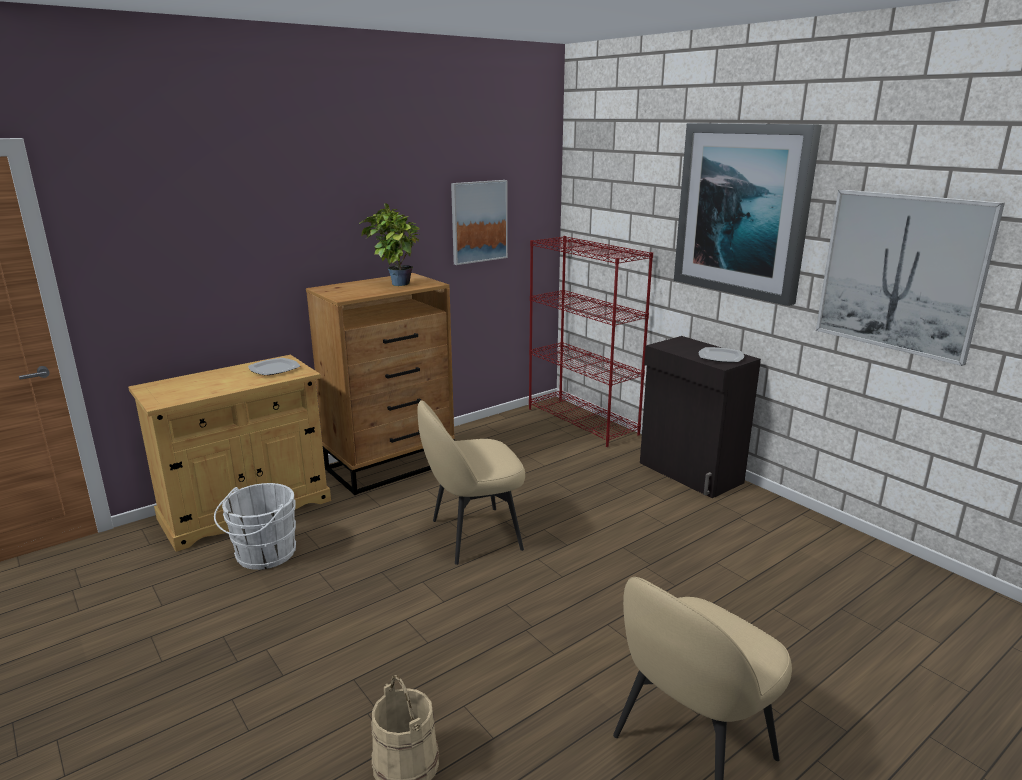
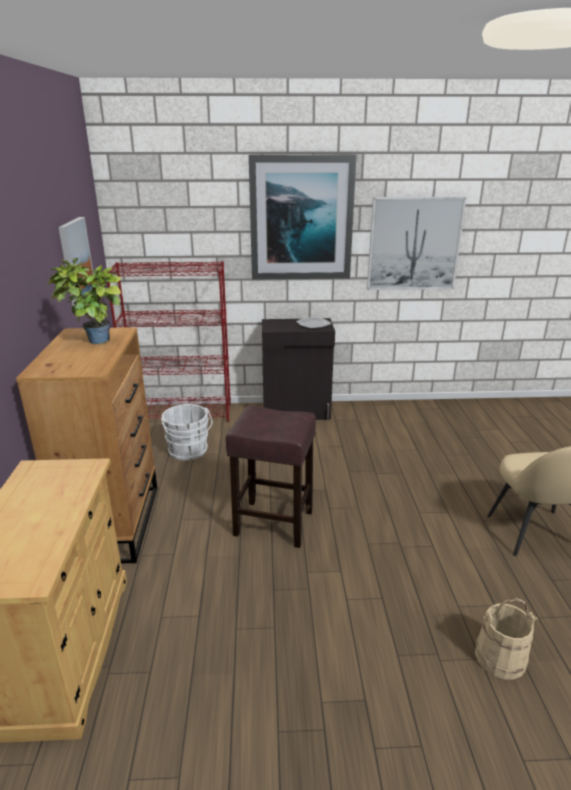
camera: 55 degrees left, 5 degrees up
white bucket [214,483,296,570] -> white bucket moved to [161,404,212,460]
plate [248,358,300,375] -> none
beige chair [417,400,525,565] -> brown stool [226,406,316,548]

